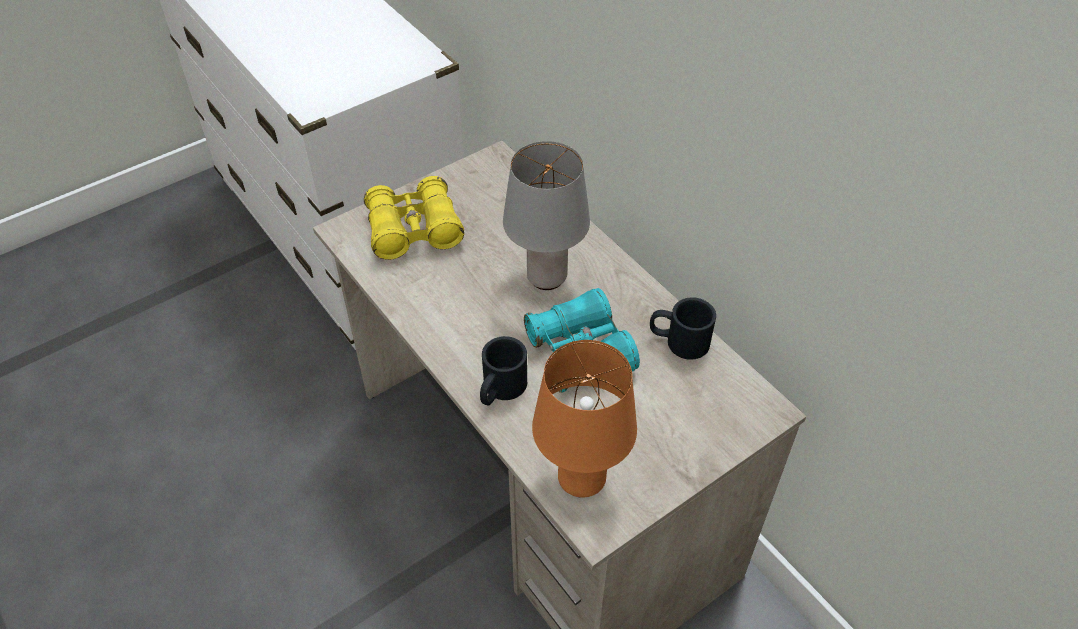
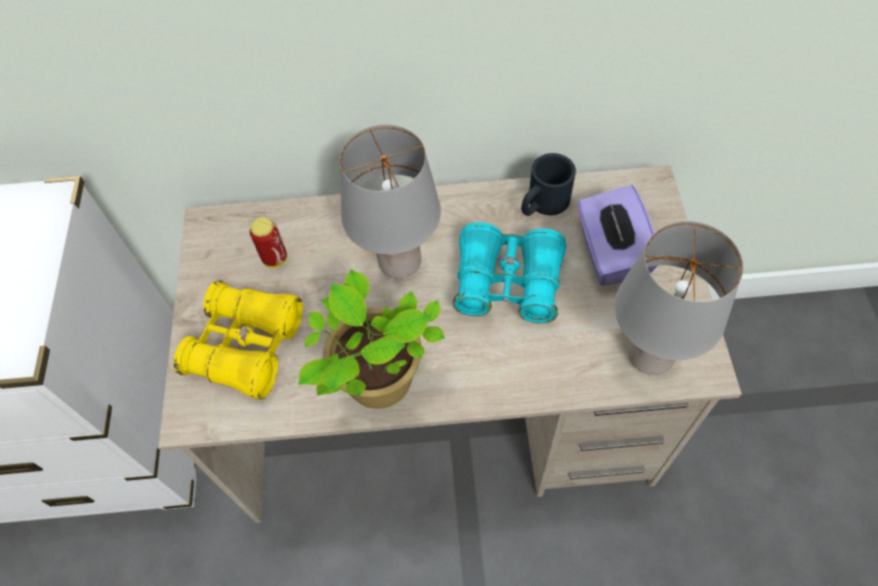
camera: 55 degrees left, 10 degrees up
black mug [480,336,527,406] -> none
orange table lamp [532,340,637,498] -> grey table lamp [614,221,743,375]
none -> can [250,217,287,268]
none -> potted plant [298,269,445,409]
none -> purple tissue box [577,185,657,286]

